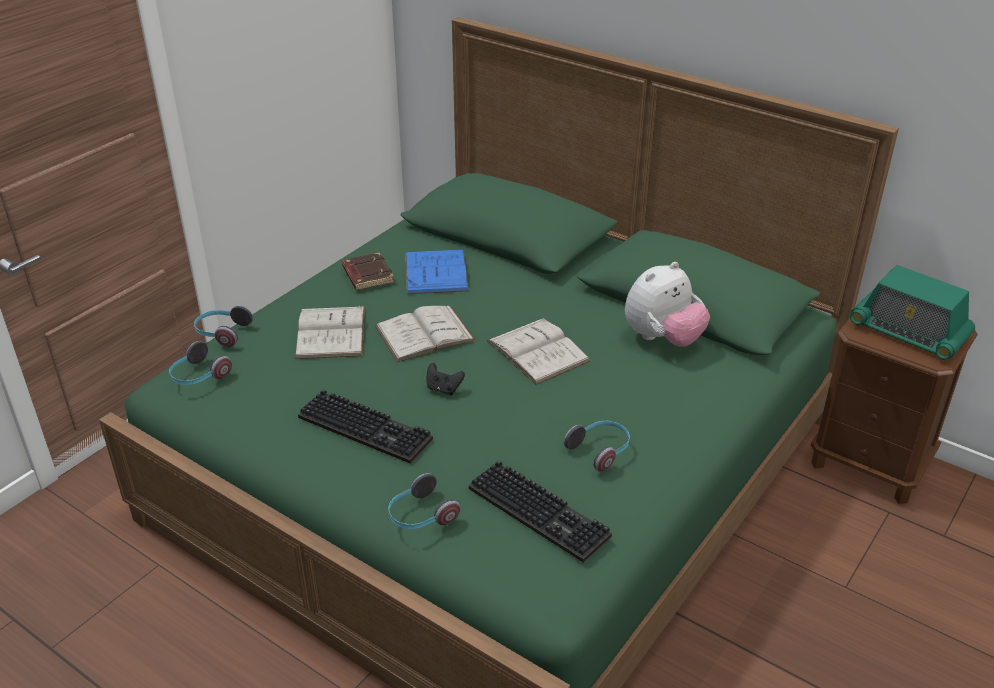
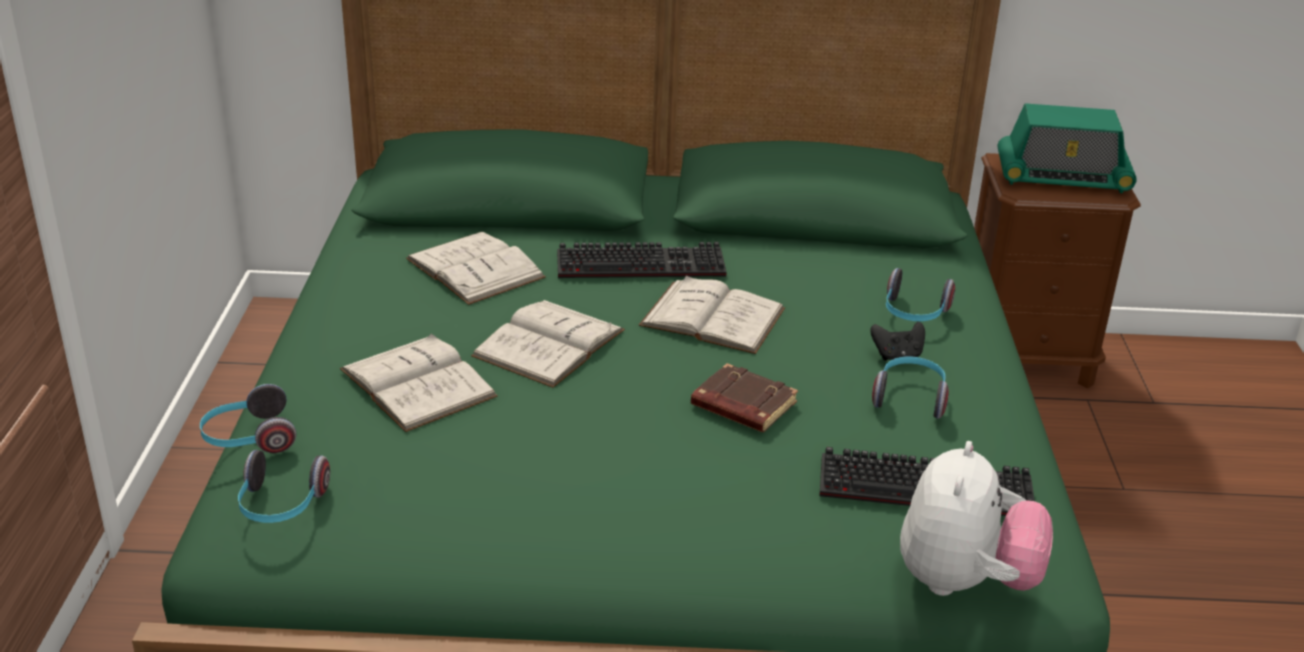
camera: 35 degrees left, 5 degrees down
keyboard [298,389,433,463] -> keyboard moved to [557,242,727,278]
brown book [342,252,394,290] -> brown book moved to [691,363,798,432]
headphones [388,473,460,529] -> headphones moved to [886,268,955,321]
blue book [406,249,469,294] -> white book [406,232,546,305]
black game controller [427,363,465,395] -> black game controller moved to [870,322,925,361]
plush toy [625,262,710,347] -> plush toy moved to [900,441,1053,596]

